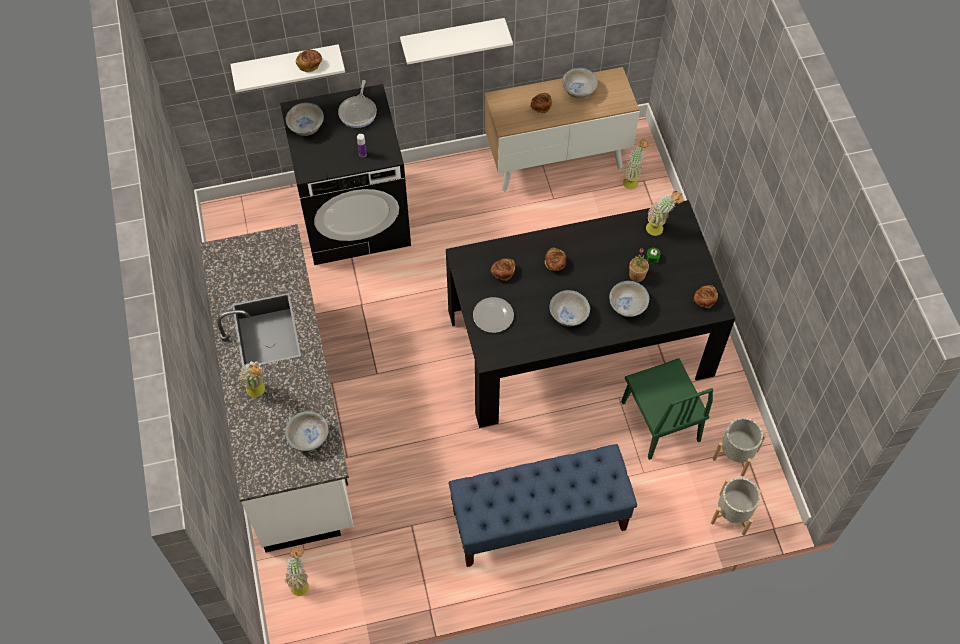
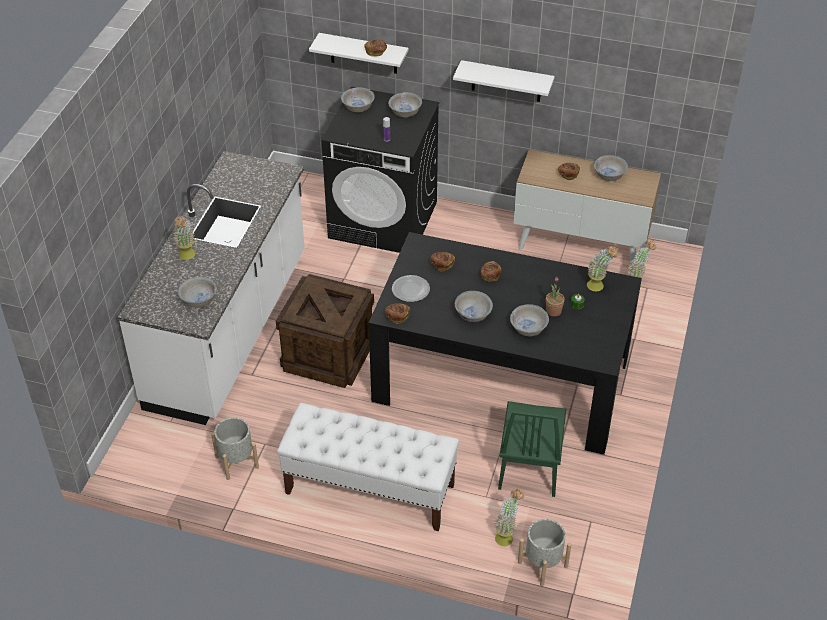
camera: 30 degrees right, 15 degrees down
potted plant [285,546,309,596] -> potted plant moved to [495,488,524,546]
frying pan [338,80,377,128] -> white bowl [388,92,422,117]
blue bench [449,444,637,567] -> white bench [277,403,459,531]
bread [694,285,718,308] -> bread moved to [385,303,410,324]
grey planter [713,418,766,477] -> grey planter moved to [211,417,259,480]
none -> crate [276,274,374,388]

